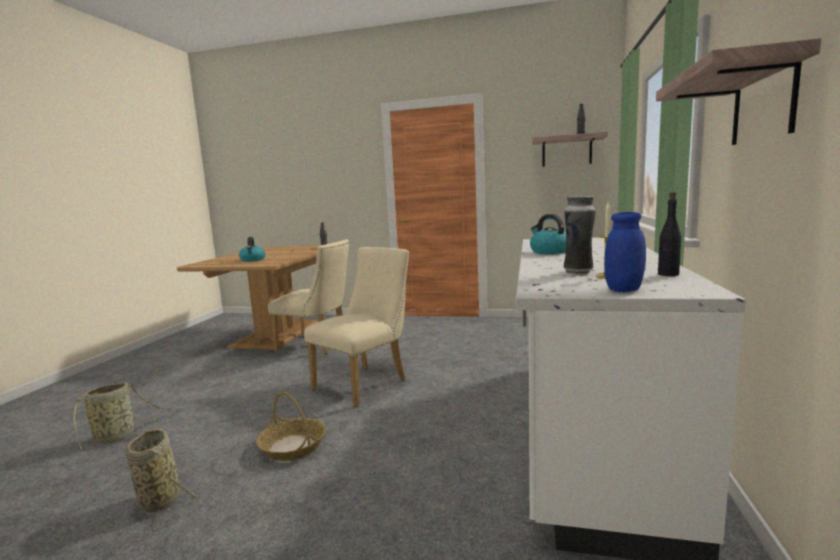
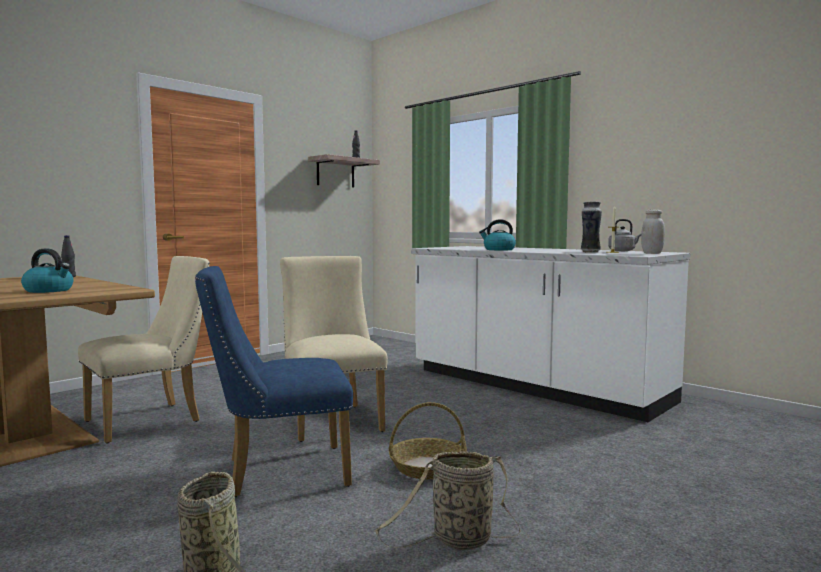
camera: 60 degrees left, 5 degrees down
blue jar [604,212,646,292] -> white jar [641,210,665,254]
shelf [656,38,821,145] -> none
black bottle [658,192,681,276] -> grey kettle [608,219,641,251]
none -> blue chair [195,266,353,497]

